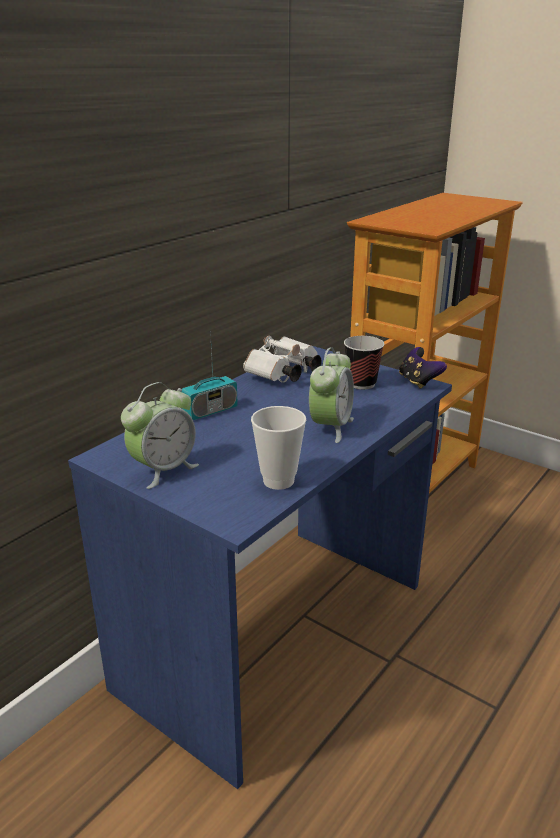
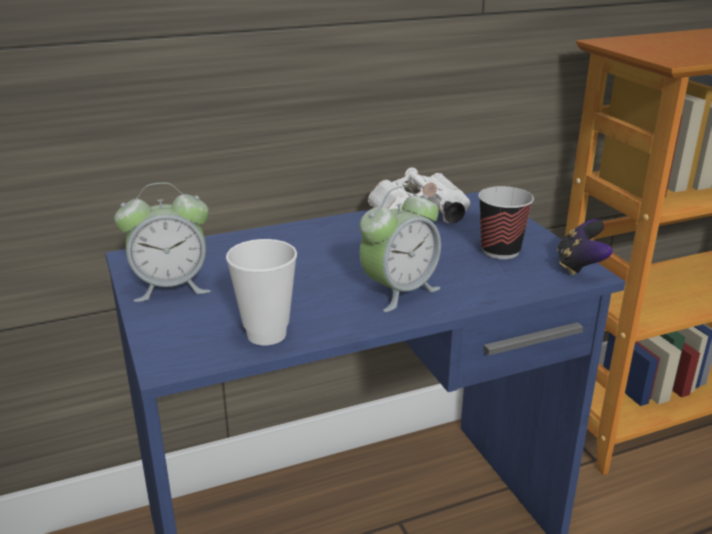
camera: 30 degrees right, 0 degrees up
radio [181,331,238,420] -> none

